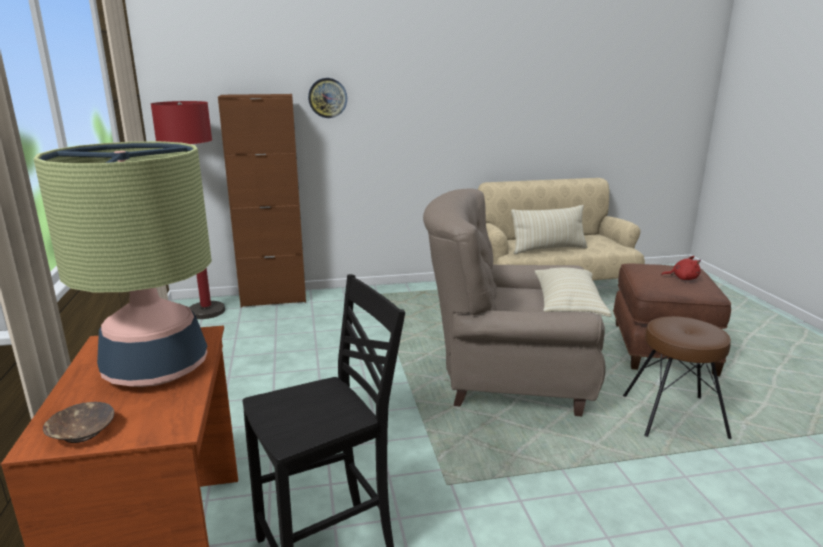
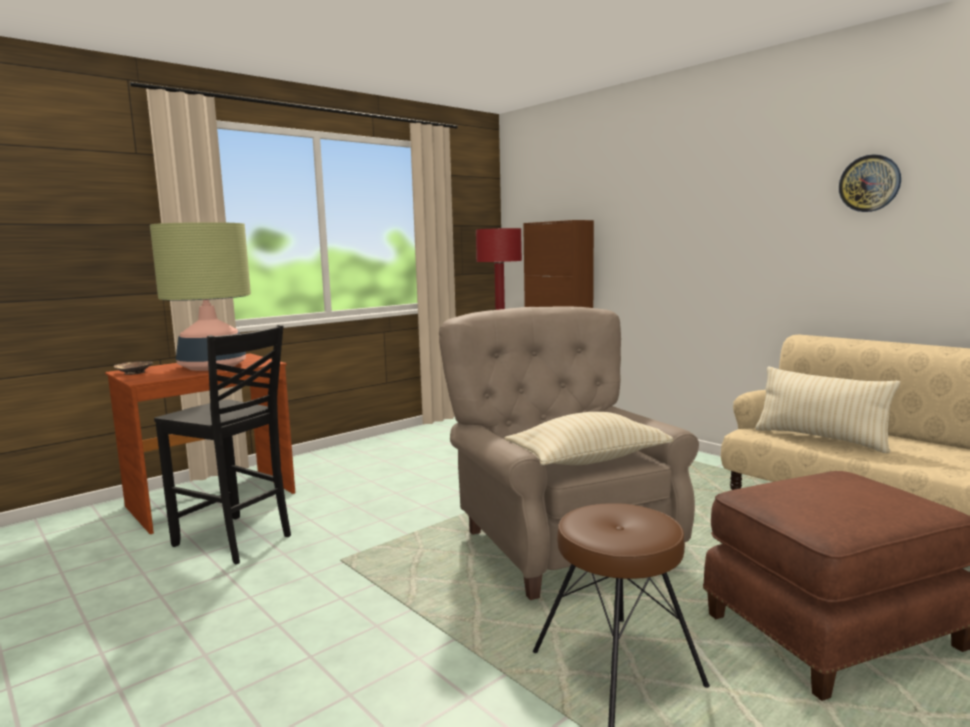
camera: 60 degrees right, 10 degrees down
wall clock [308,78,347,118] -> wall clock moved to [839,154,901,212]
red plush toy [661,256,701,280] -> none

